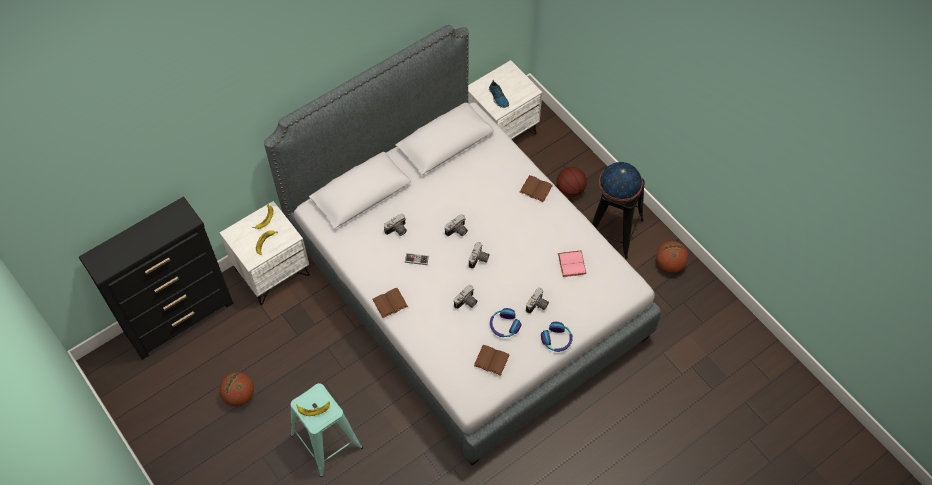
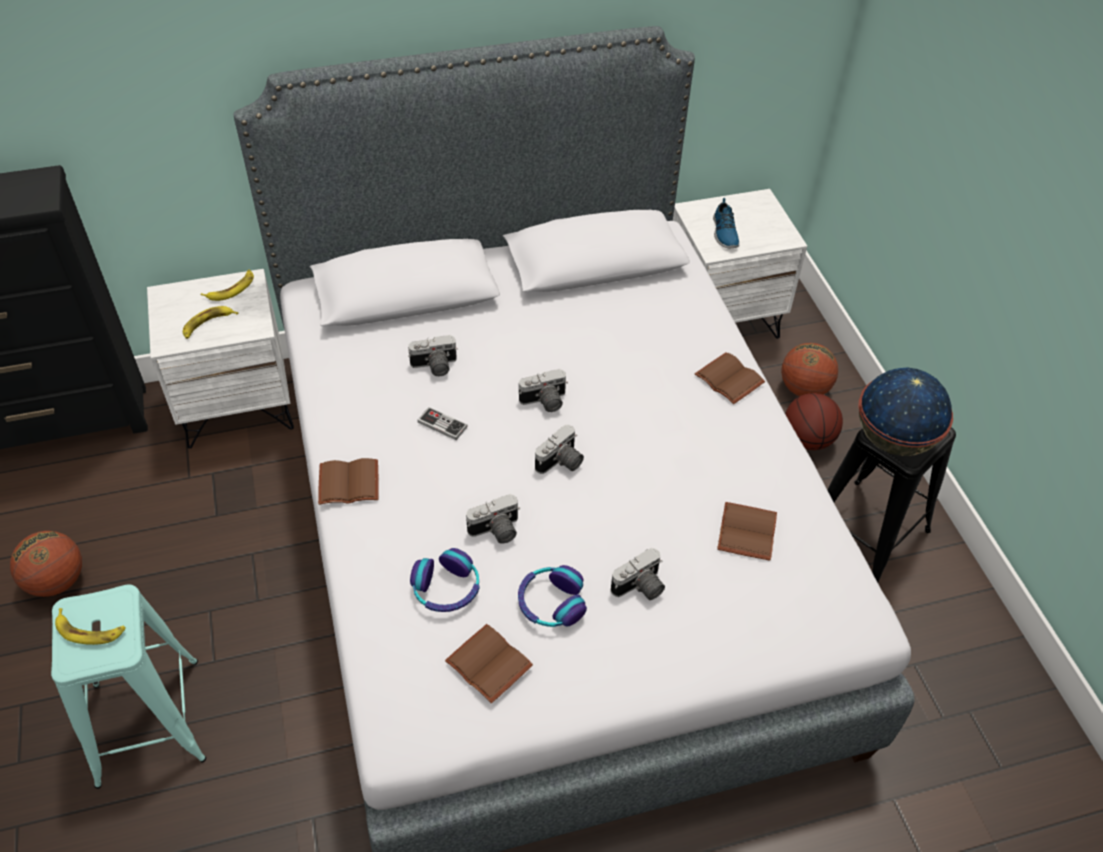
camera: 20 degrees right, 10 degrees down
headphones [541,322,573,352] -> headphones moved to [410,548,480,612]
pink book [558,251,586,277] -> brown book [717,502,777,561]
basketball [656,241,688,273] -> basketball moved to [781,343,838,396]

